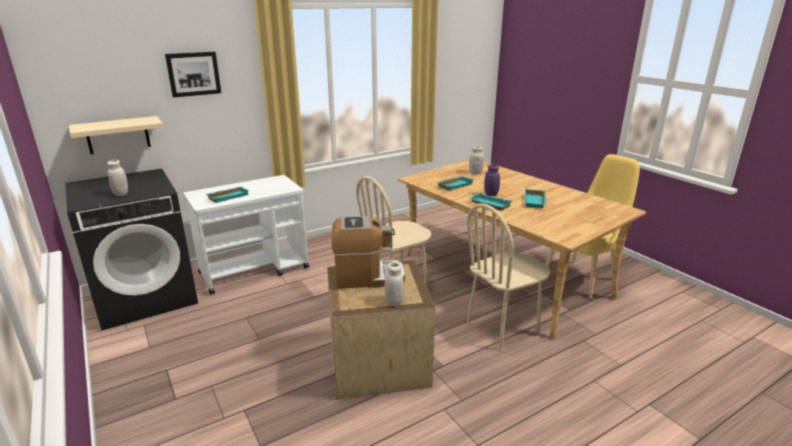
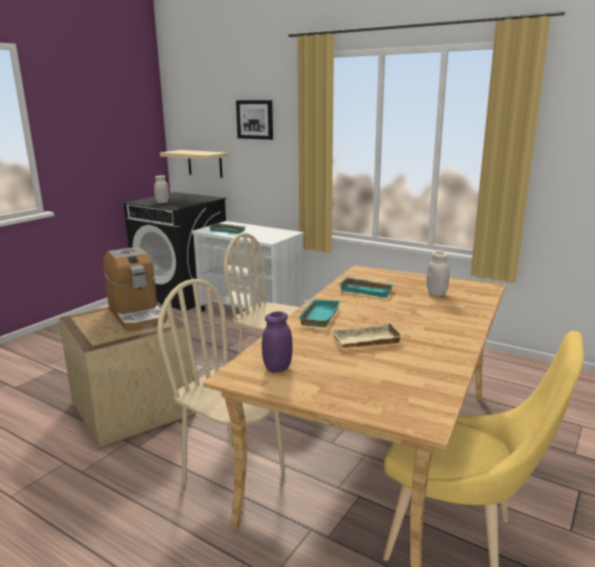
camera: 65 degrees right, 5 degrees down
white jar [385,262,404,306] -> none
purple jar [484,164,500,196] -> purple jar moved to [262,311,293,373]
turquoise tray [525,189,546,208] -> beige tray [332,322,404,348]

